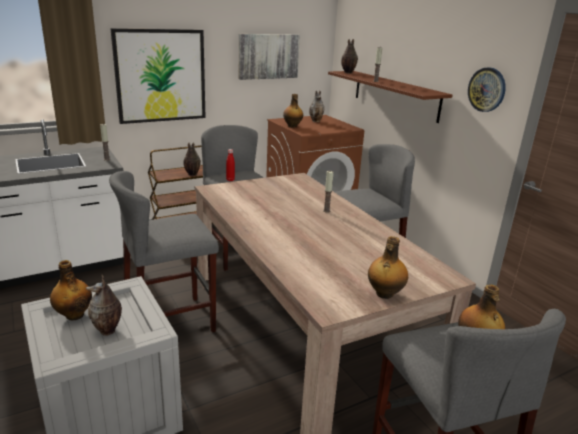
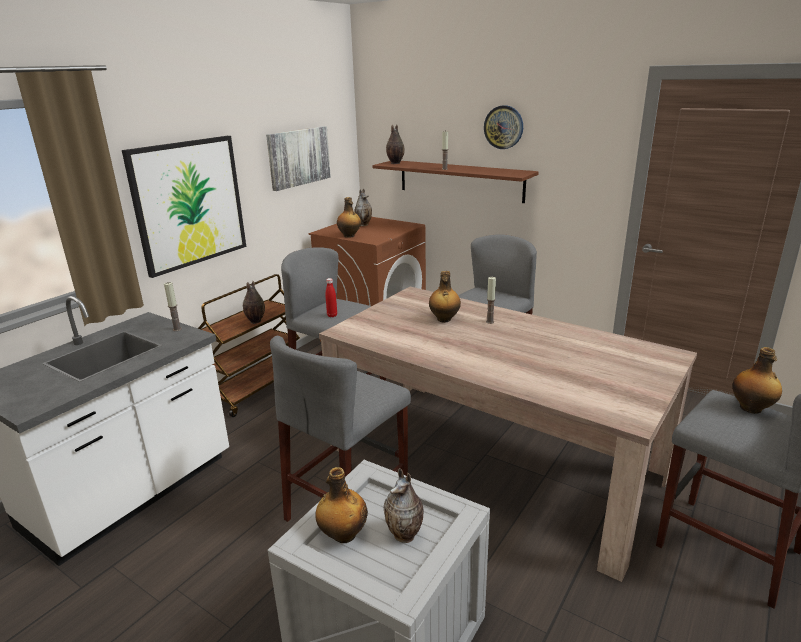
camera: 25 degrees left, 0 degrees up
bottle [368,236,408,299] -> bottle moved to [429,271,461,323]
wall clock [468,67,506,112] -> wall clock moved to [484,105,523,149]

